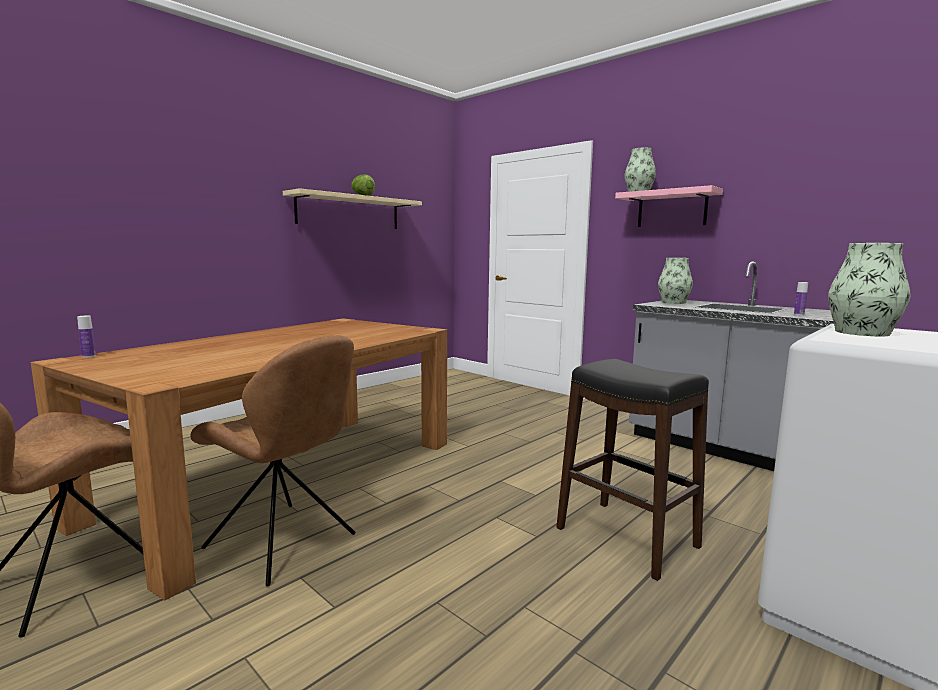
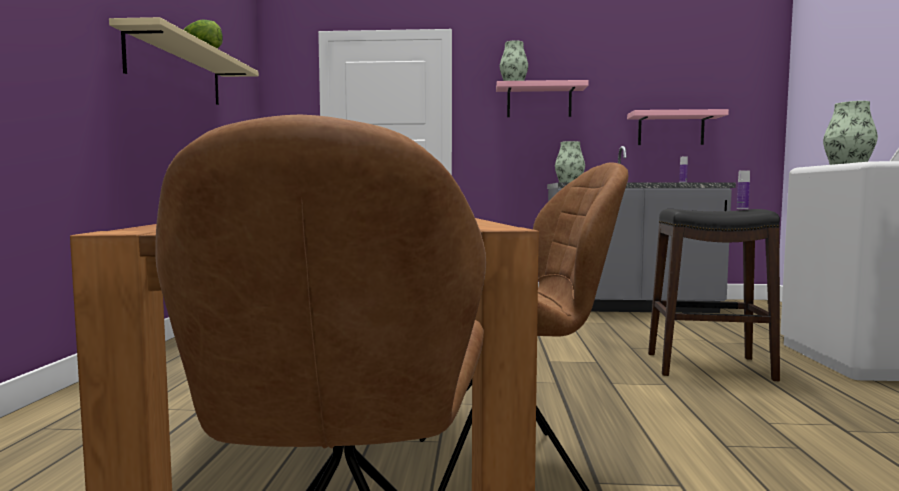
camera: 40 degrees left, 5 degrees down
bottle [77,315,96,358] -> bottle moved to [737,170,750,209]
none -> pink shelf [627,109,729,145]

